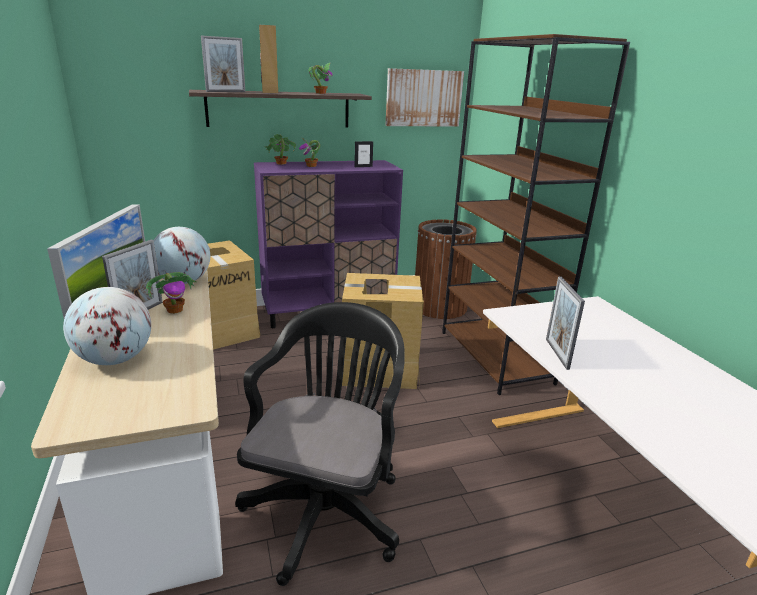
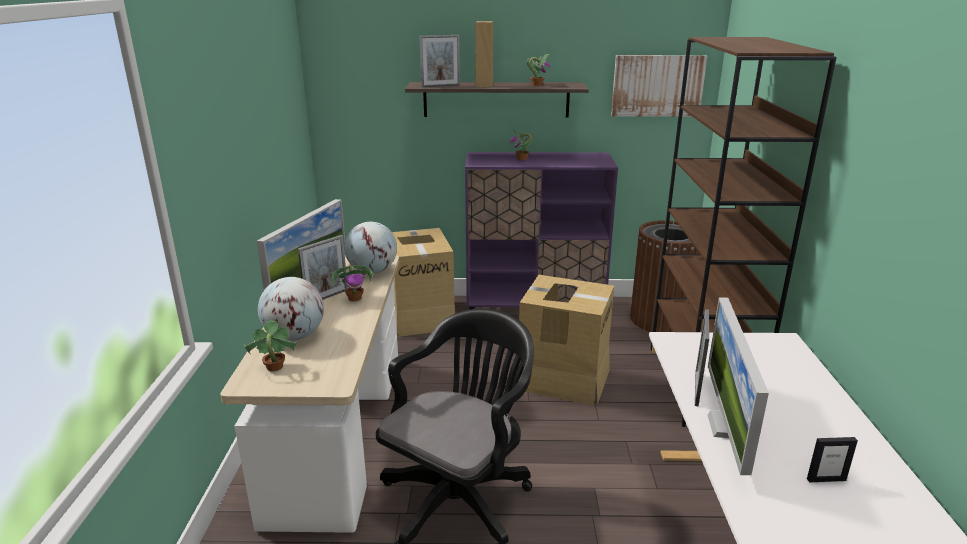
camera: 20 degrees right, 0 degrees up
potted plant [266,134,296,165] -> potted plant moved to [244,320,299,371]
picture frame [354,141,373,167] -> picture frame moved to [807,437,858,482]
none -> monitor [708,298,769,475]

